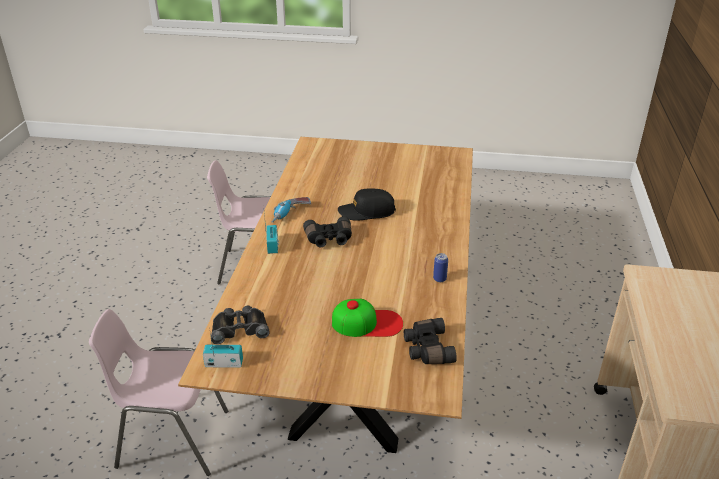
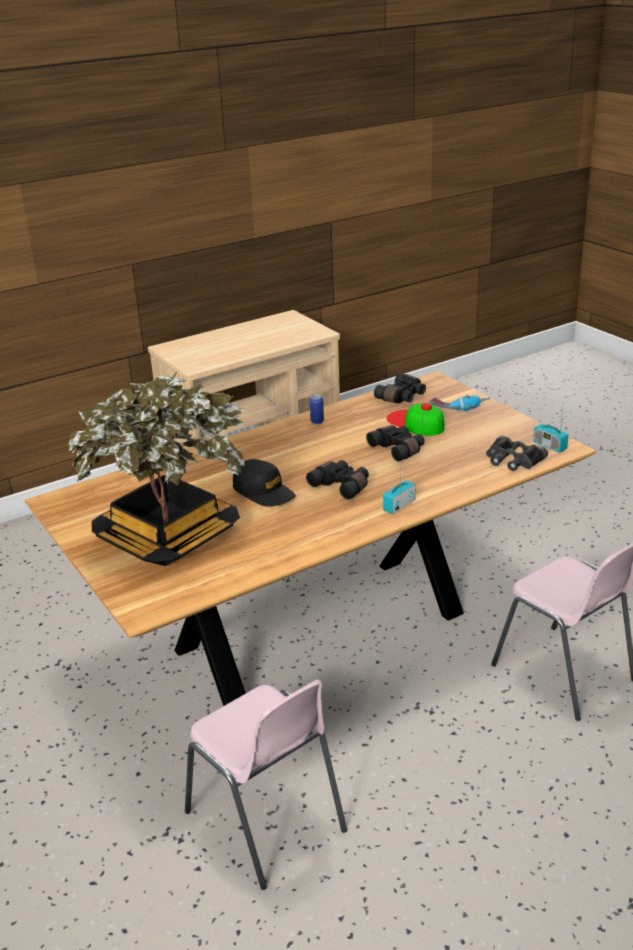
camera: 130 degrees left, 5 degrees down
power drill [272,197,311,223] -> power drill moved to [429,395,490,411]
none -> potted plant [69,372,245,566]
none -> black binoculars [366,425,425,461]

